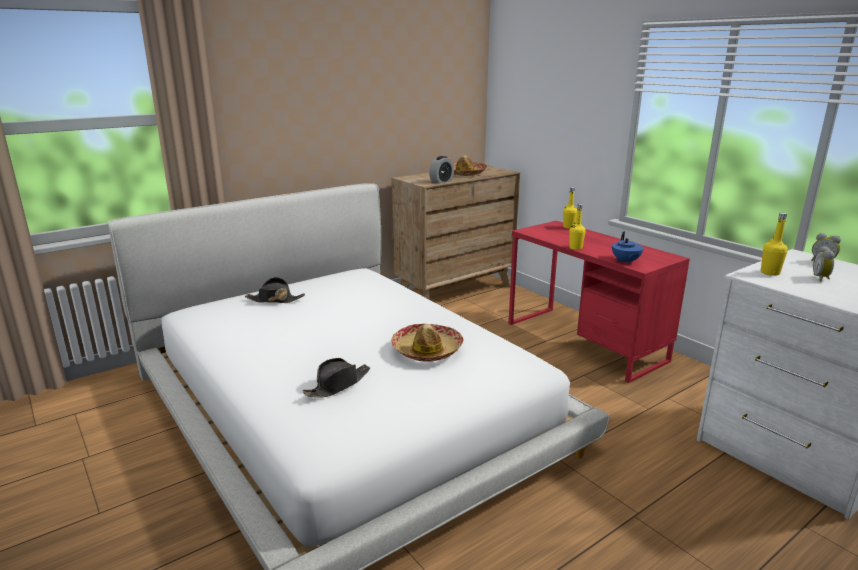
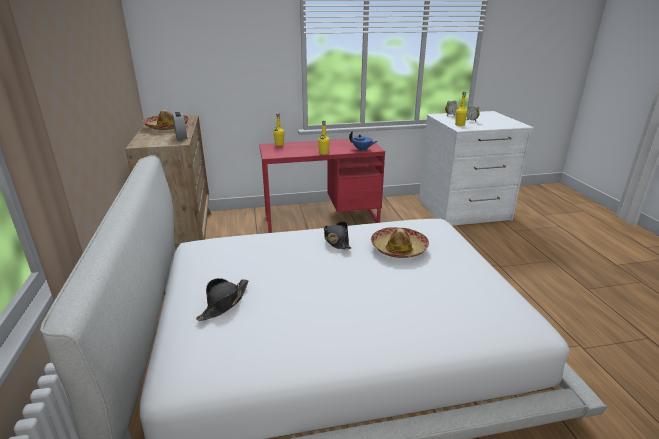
camera: 65 degrees left, 5 degrees up
black hat [302,358,370,398] -> black hat moved to [324,221,351,249]

